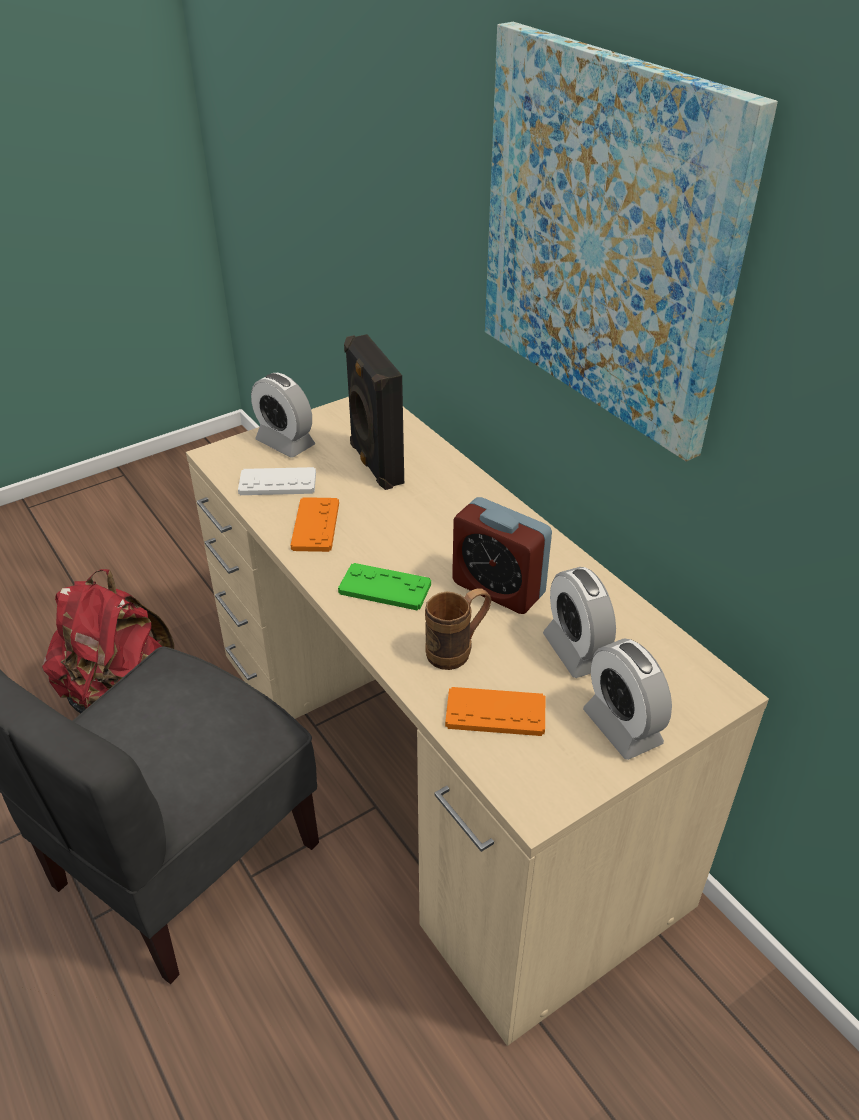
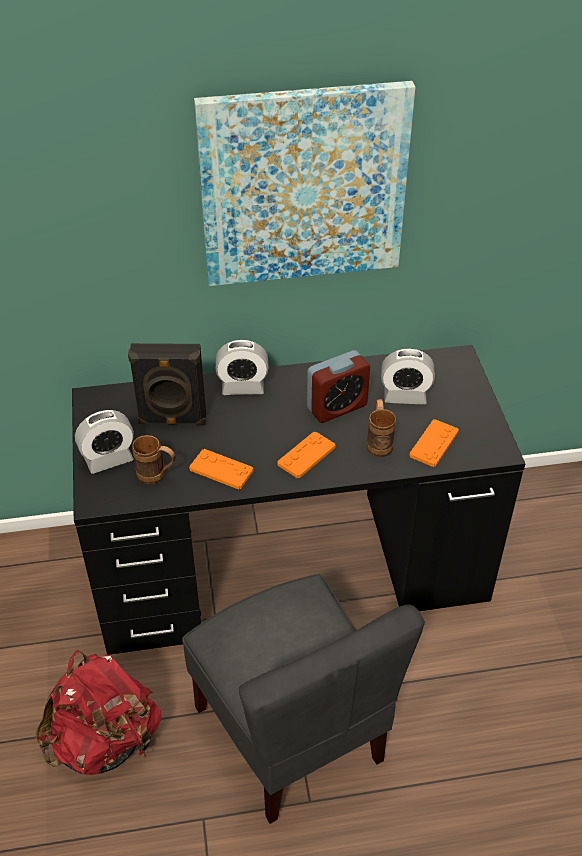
camera: 65 degrees left, 5 degrees up
beige desk [186,397,769,1046] -> black desk [72,345,525,655]
white game controller [238,467,316,495] -> brown mug [132,435,175,484]
green game controller [338,563,431,610] -> orange game controller [277,432,335,478]
alarm clock [583,639,672,760] -> alarm clock moved to [215,340,269,395]

